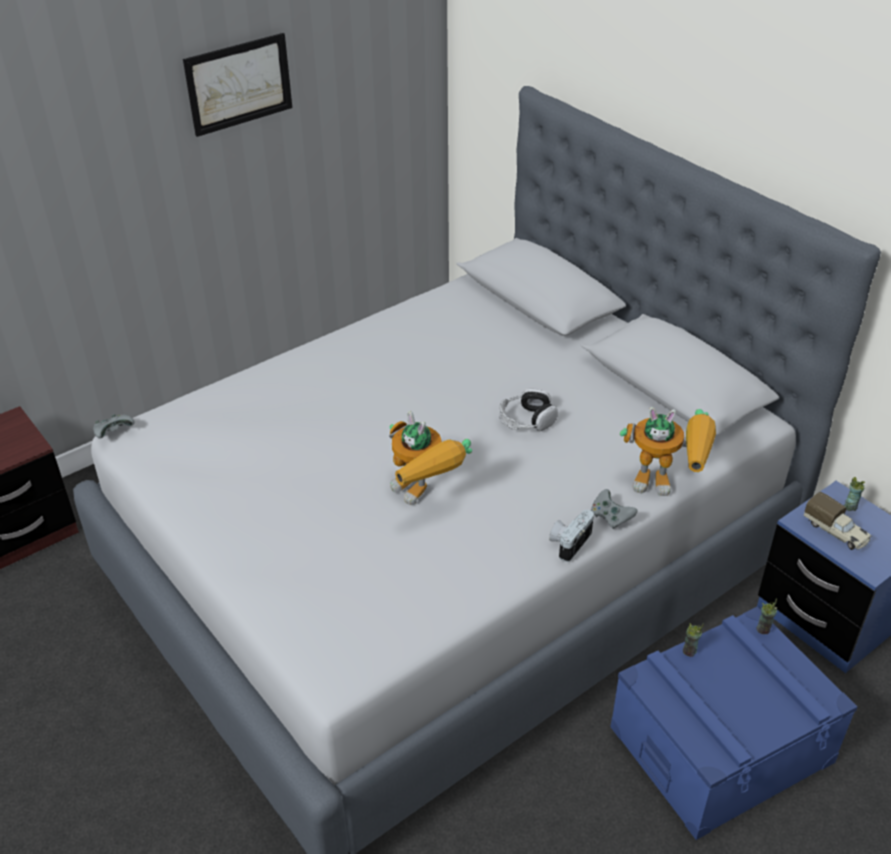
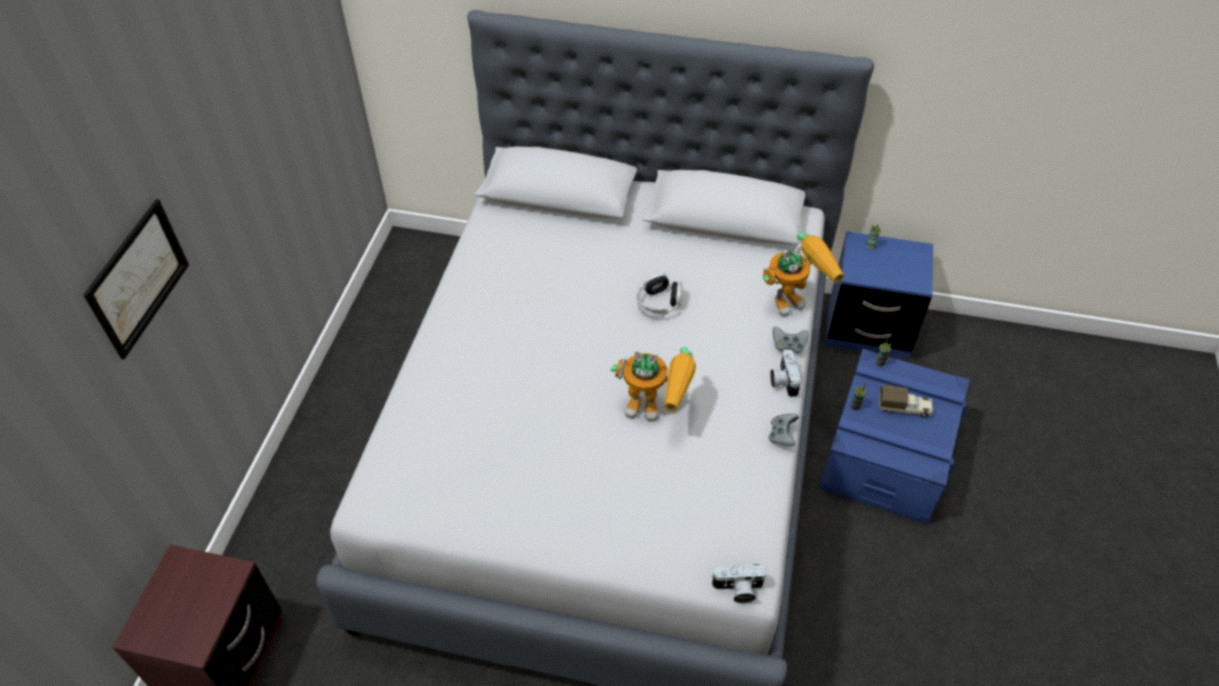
camera: 40 degrees left, 10 degrees up
grey game controller [93,414,135,438] -> grey game controller moved to [769,413,799,446]
picture [183,33,292,137] -> picture moved to [83,199,189,360]
toy truck [803,492,872,550] -> toy truck moved to [879,385,933,418]
none -> camera [711,564,767,604]

